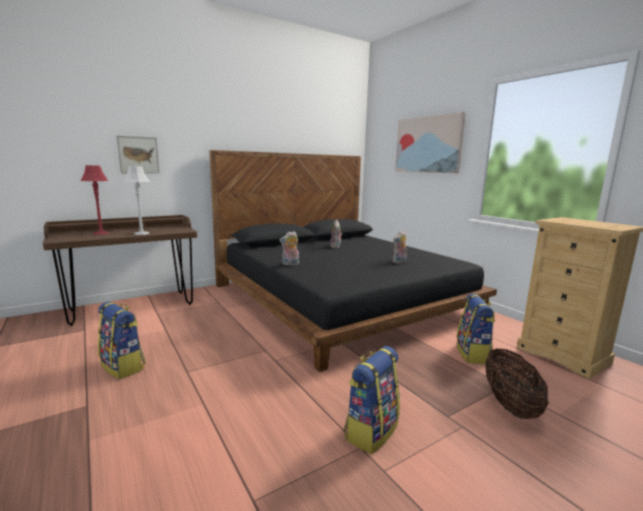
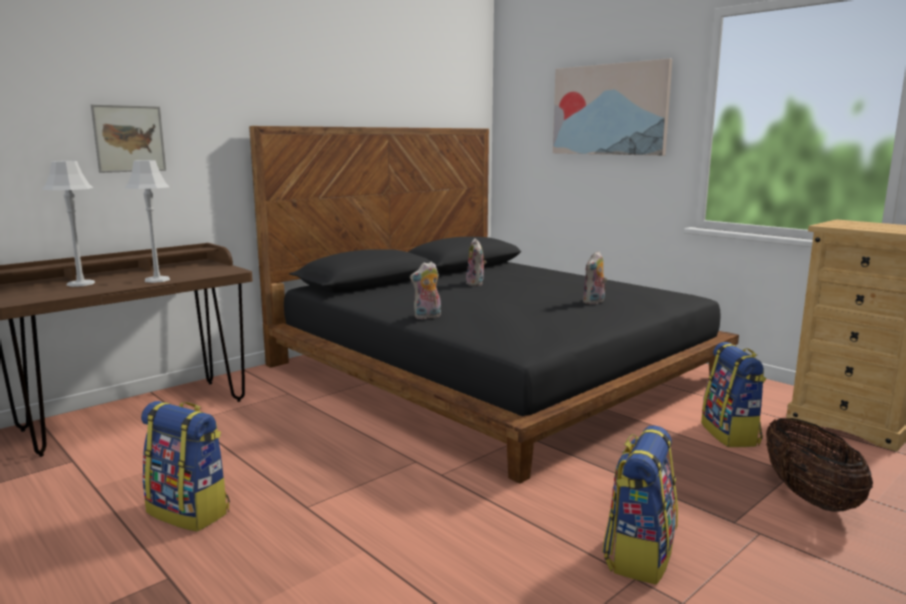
camera: 10 degrees left, 0 degrees up
red table lamp [80,165,109,235] -> grey table lamp [42,161,95,287]

